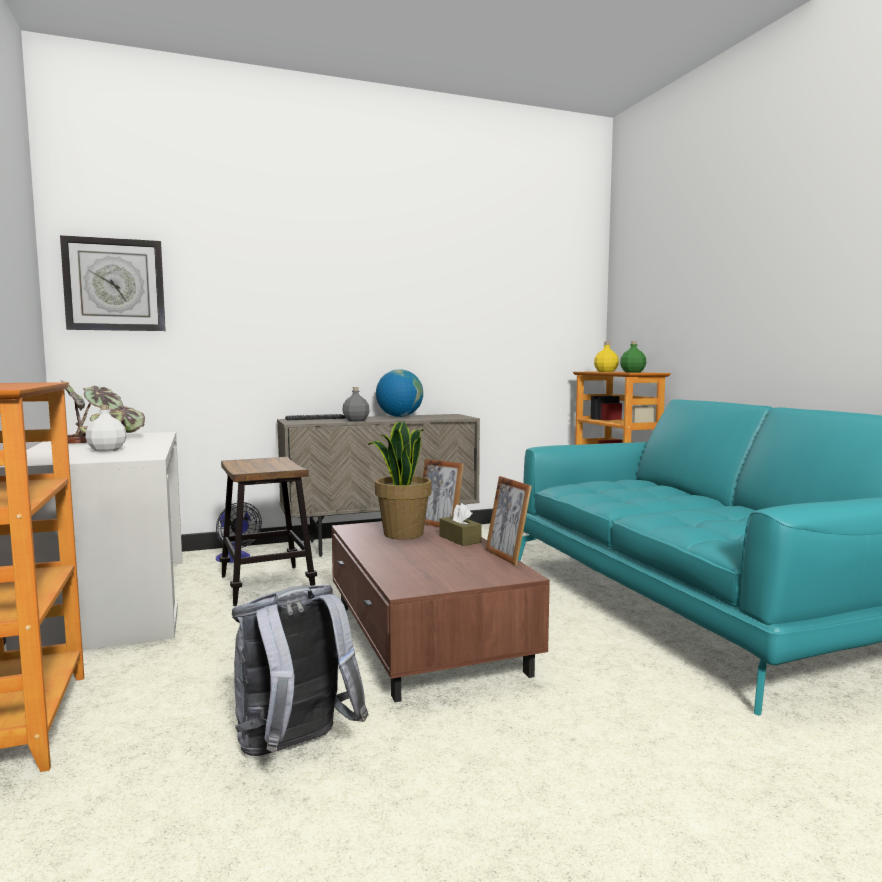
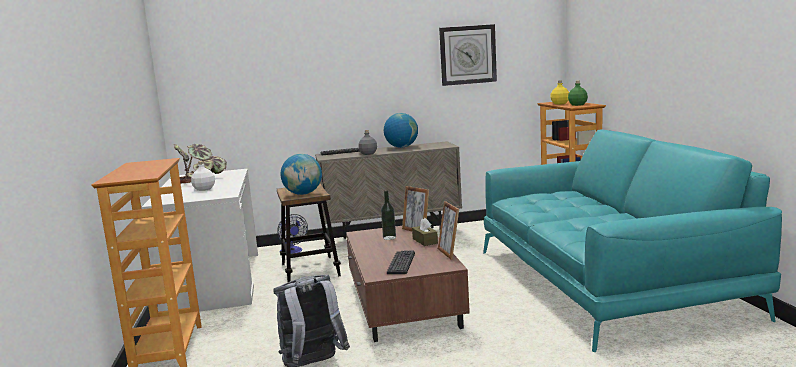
camera: 10 degrees right, 5 degrees up
wall clock [60,235,166,331] -> wall clock moved to [439,24,497,86]
potted plant [368,421,432,540] -> bottle [381,190,396,240]
none -> globe [280,154,322,195]
none -> keyboard [387,250,415,274]

